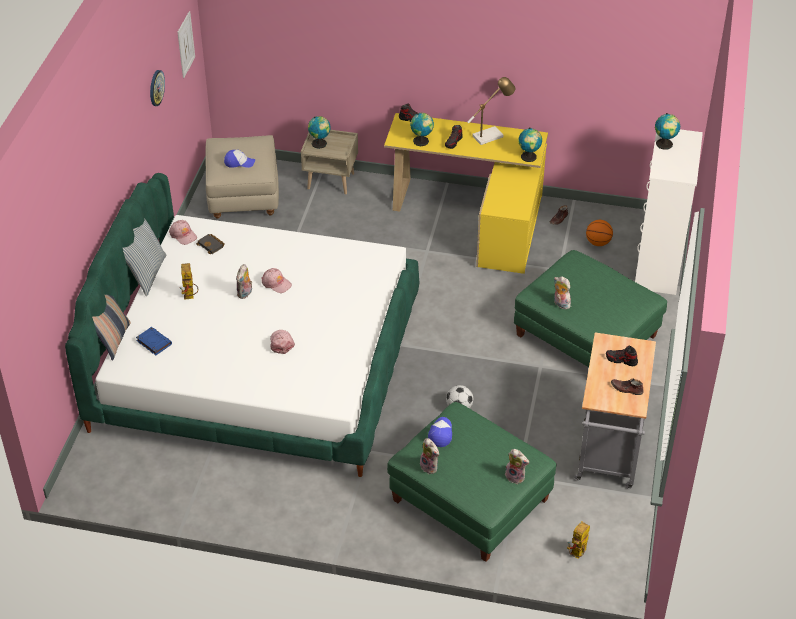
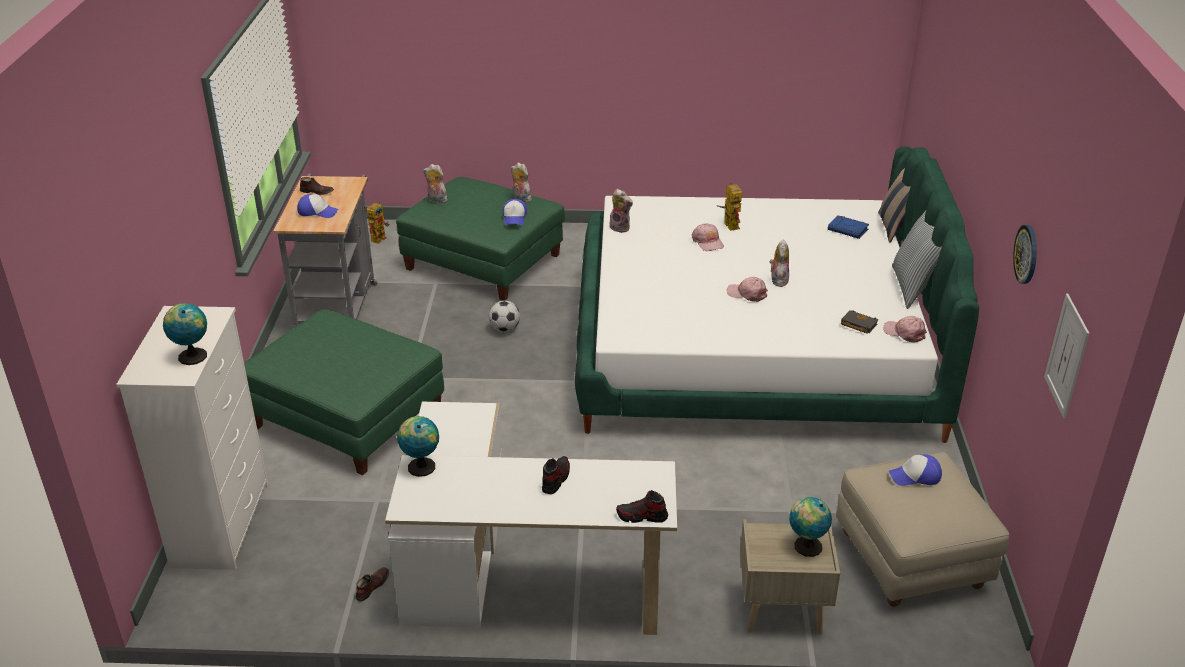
camera: 170 degrees right, 10 degrees down
toy robot [179,263,198,300] -> toy robot moved to [717,182,742,231]
yellow desk [384,113,548,274] -> white desk [385,402,677,635]
globe [410,113,434,146] -> none
table lamp [468,77,516,145] -> none
plush toy [554,276,571,309] -> plush toy moved to [609,189,633,233]
basketball [586,220,613,246] -> none
shoe [606,346,638,366] -> cap [297,194,339,218]

